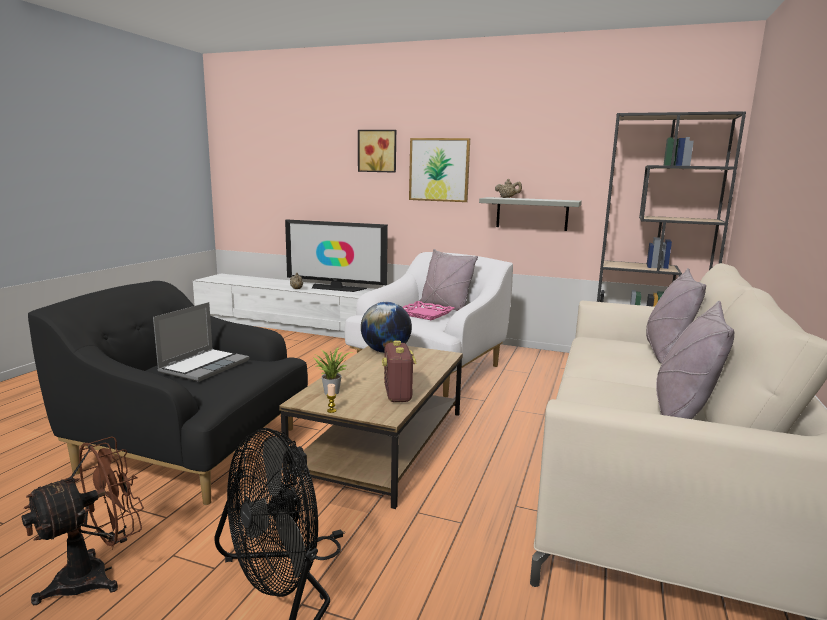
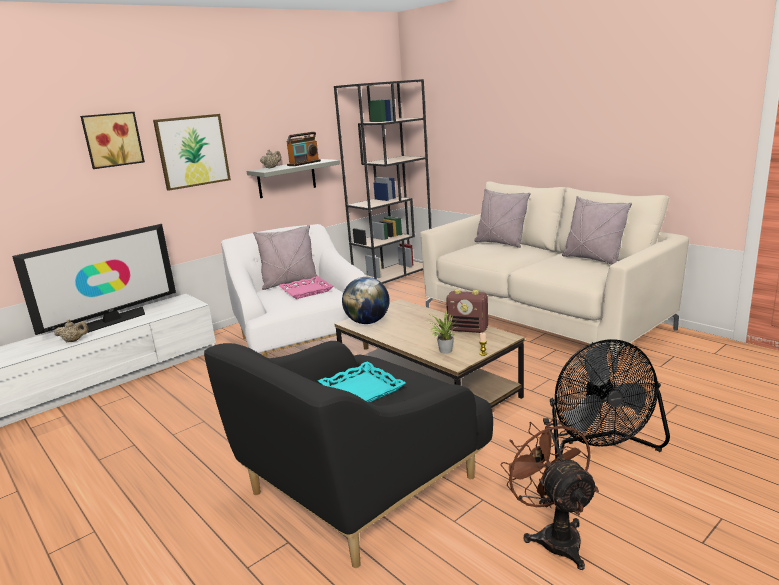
camera: 60 degrees left, 5 degrees up
laptop [153,302,250,382] -> turquoise tray [318,362,406,403]
none -> radio [287,132,321,166]

